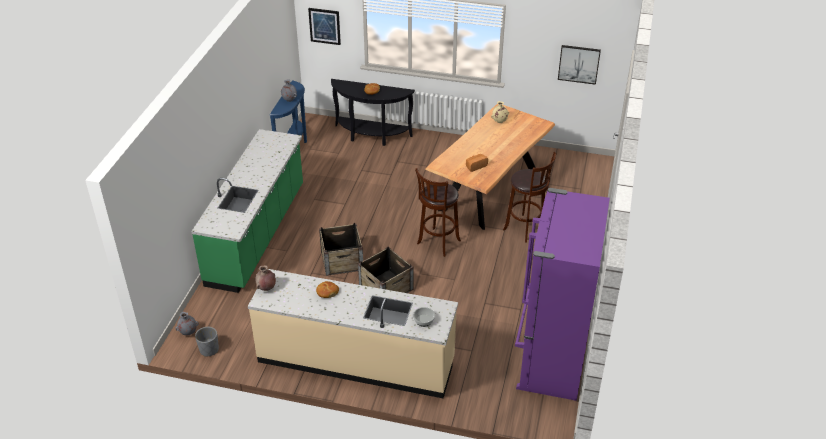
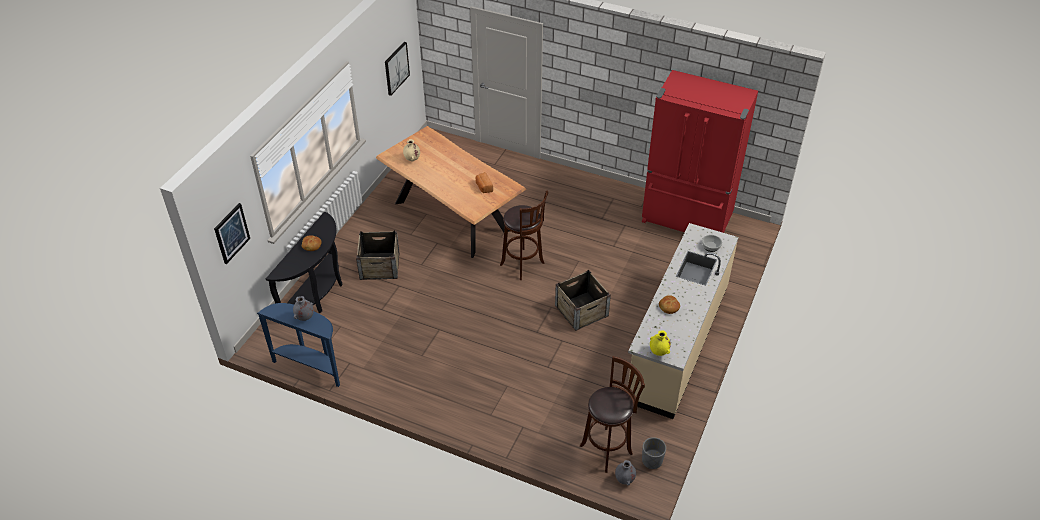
camera: 80 degrees left, 5 degrees up
green counter [191,129,303,293] -> none
brown vase [255,265,276,291] -> yellow vase [650,330,671,356]
crate [319,223,363,276] -> crate moved to [356,230,400,280]
brown stool [503,152,556,242] -> brown stool moved to [580,356,645,473]
purple fridge [515,188,610,401] -> red fridge [642,70,758,233]

